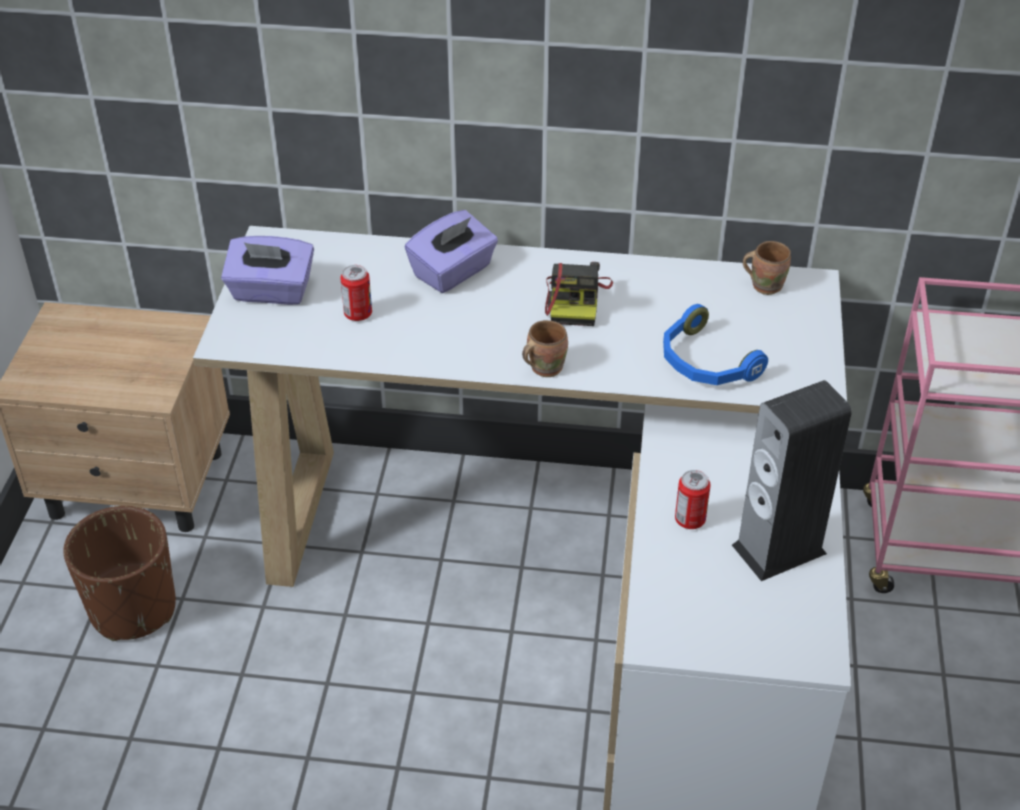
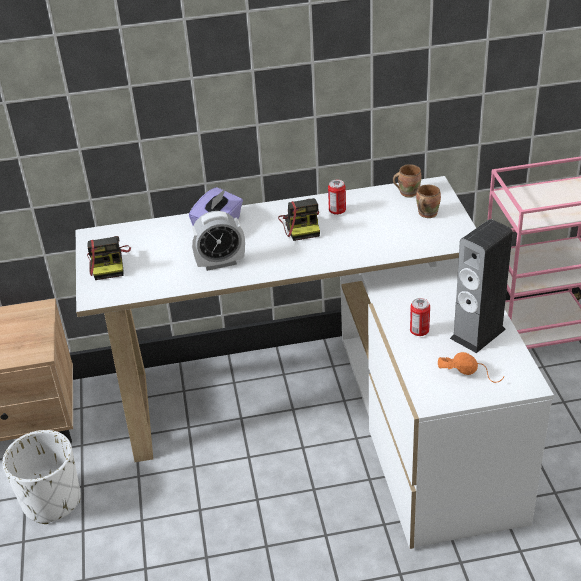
camera: 15 degrees left, 5 degrees down
brown planter [63,506,176,641] -> white planter [2,430,81,524]
purple tissue box [221,236,314,305] -> camera [87,236,131,280]
can [340,265,372,321] -> can moved to [328,180,346,215]
brown mug [522,320,568,377] -> brown mug moved to [416,185,441,218]
blue headphones [663,304,768,385] -> none
none -> alarm clock [189,211,245,271]
none -> orange headphones [438,352,504,383]

